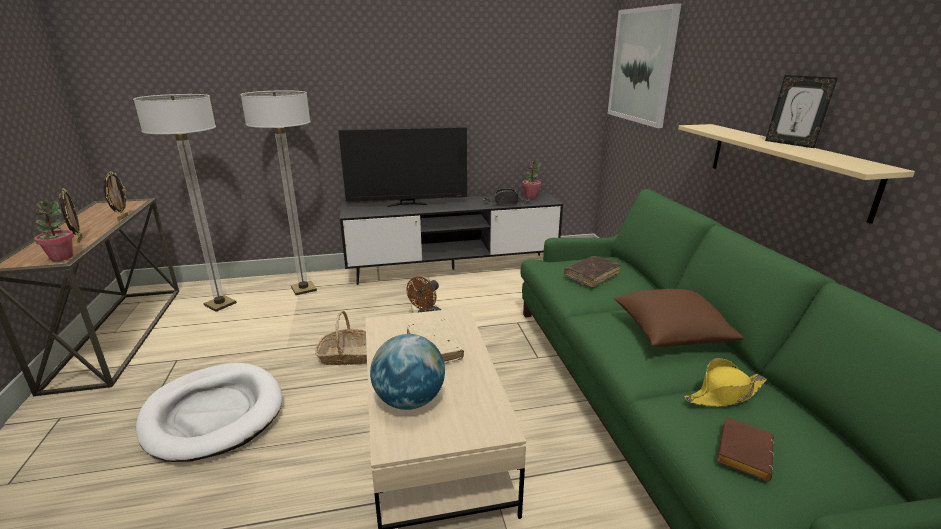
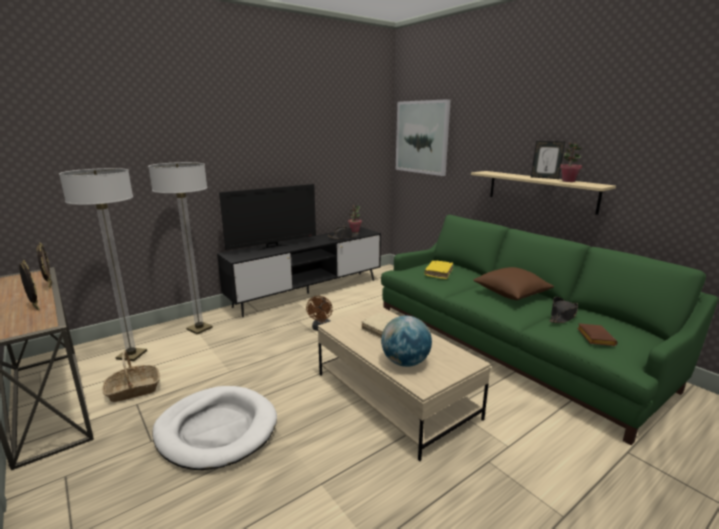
camera: 25 degrees left, 5 degrees down
potted plant [33,201,74,261] -> potted plant moved to [560,143,582,182]
basket [315,311,367,365] -> basket moved to [102,351,160,402]
brown book [564,256,621,288] -> yellow book [424,261,453,279]
yellow hat [684,358,767,407] -> black hat [550,297,578,323]

